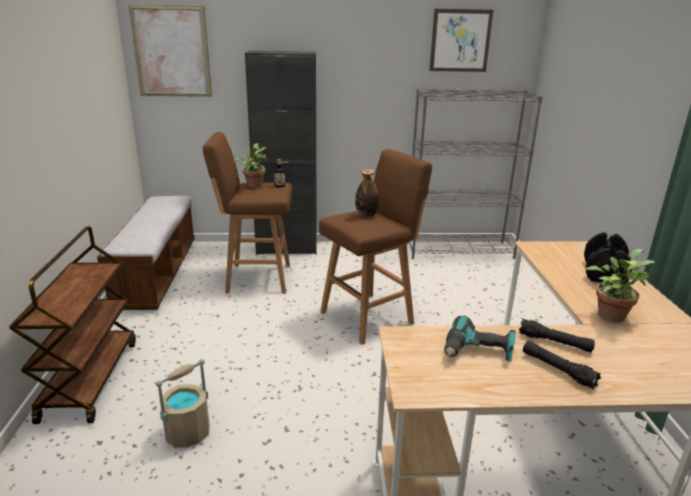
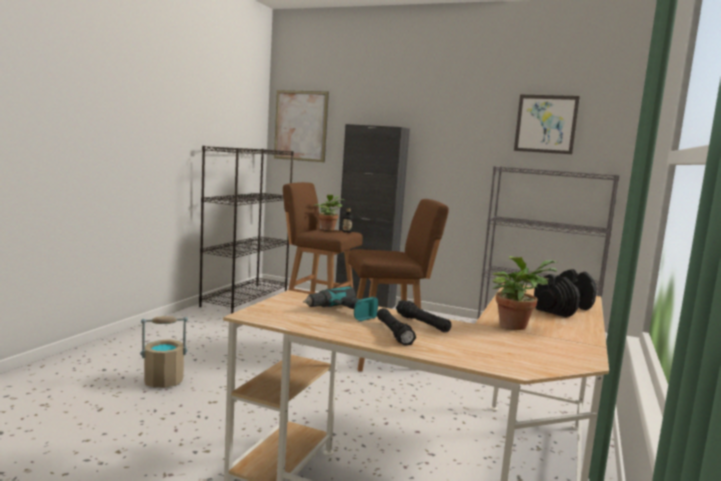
camera: 25 degrees right, 15 degrees down
brown cart [9,226,136,424] -> none
bench [97,196,195,310] -> black bookcase [199,146,294,314]
bottle [355,169,380,216] -> none

